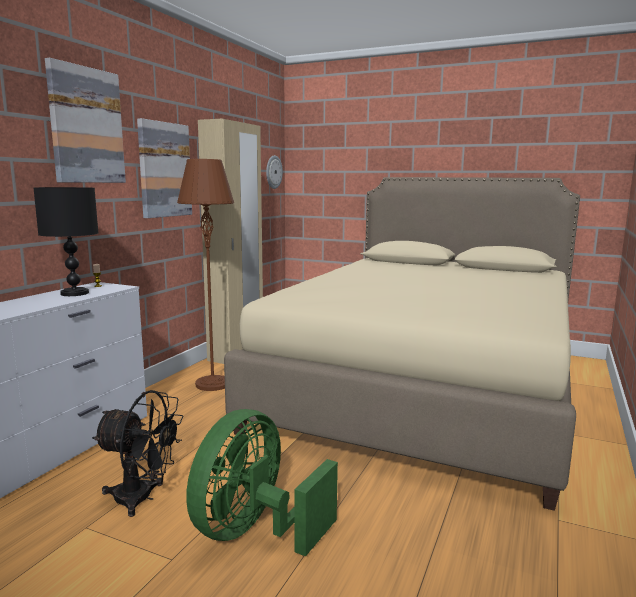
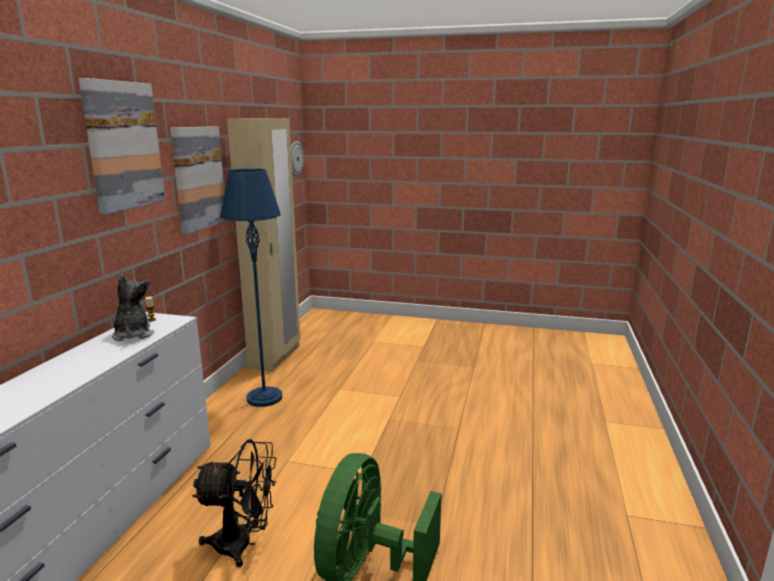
camera: 10 degrees left, 5 degrees up
black table lamp [34,187,98,296] -> plush toy [112,274,154,341]
brown floor lamp [177,159,234,391] -> blue floor lamp [220,169,282,407]
beige bed [224,177,580,511] -> none

